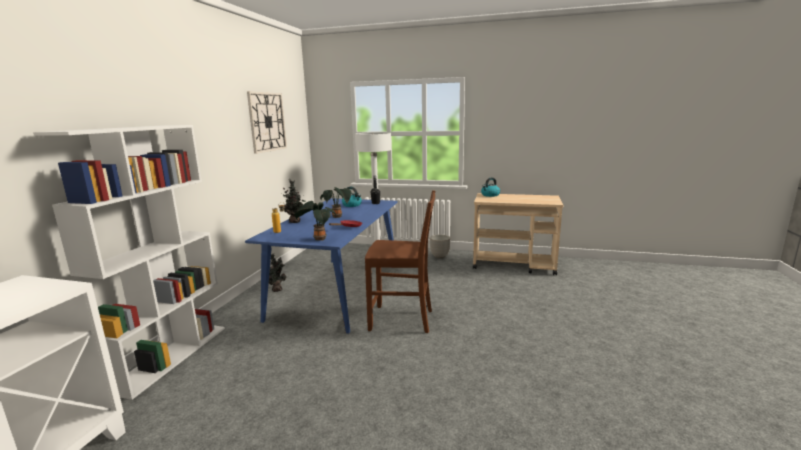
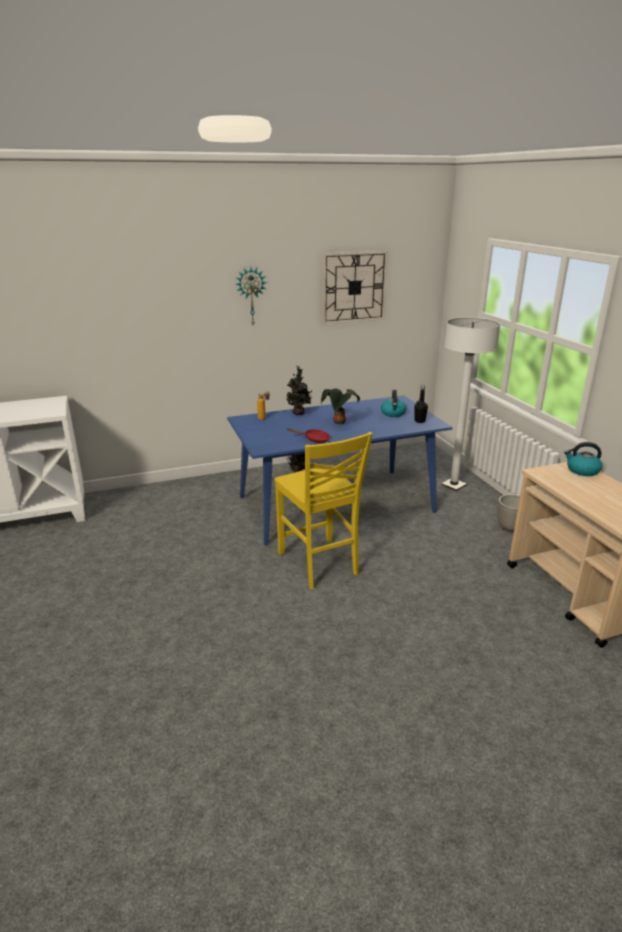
camera: 55 degrees right, 10 degrees up
white bookcase [33,125,225,400] -> none
potted plant [295,201,336,241] -> none
brown chair [365,190,435,333] -> yellow chair [274,432,373,590]
none -> wall clock [235,267,267,325]

